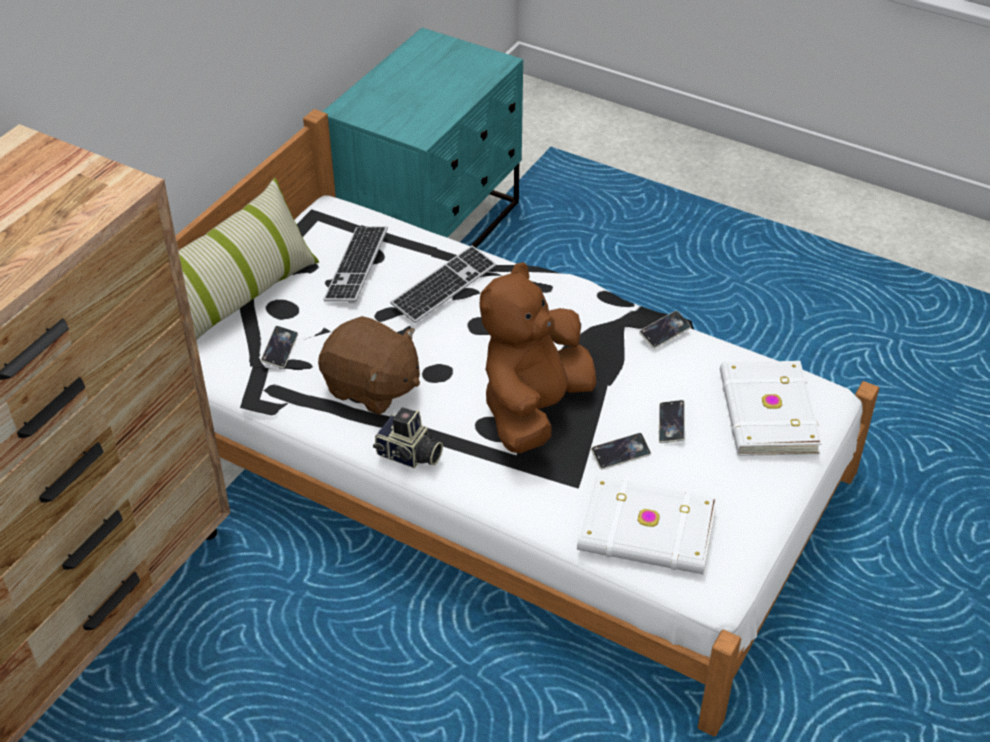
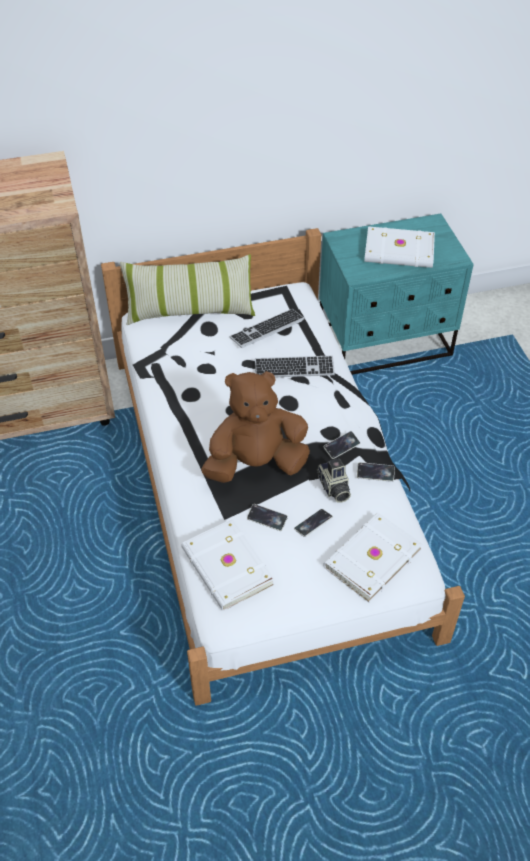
camera: 45 degrees right, 5 degrees up
phone [261,326,298,368] -> phone moved to [323,431,360,459]
brown plush toy [318,316,420,415] -> none
camera [373,407,443,468] -> camera moved to [316,458,351,503]
none -> white book [364,226,435,268]

